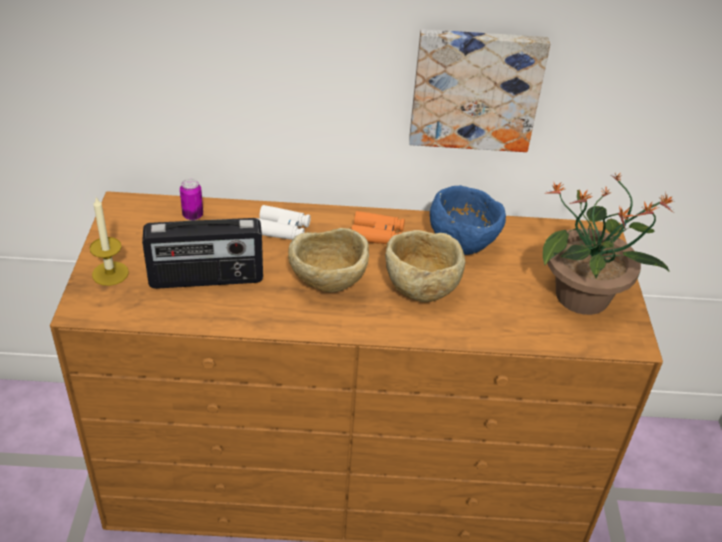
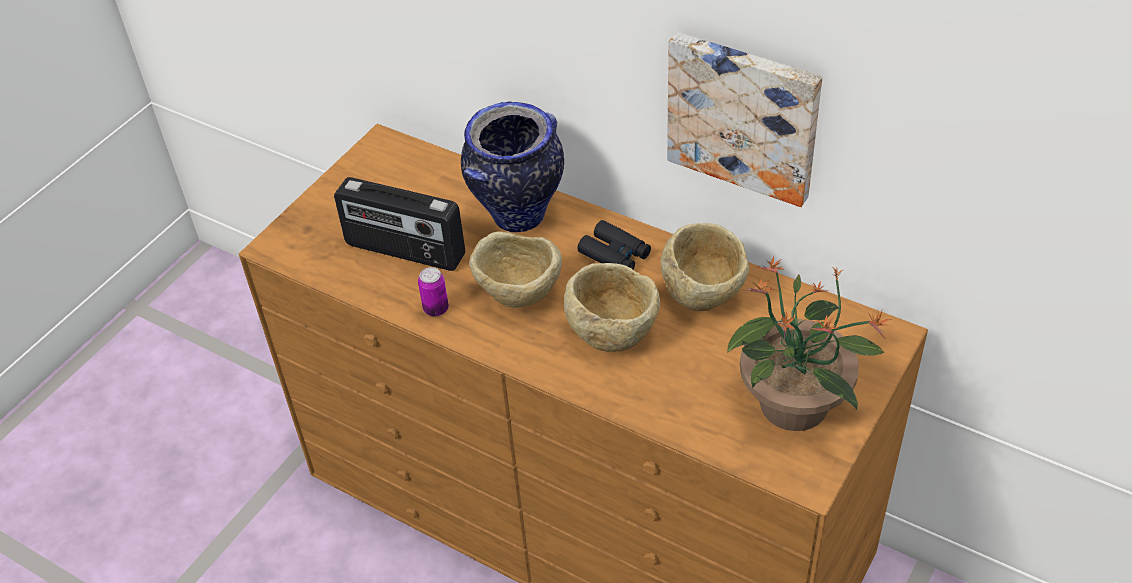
camera: 35 degrees right, 5 degrees up
candle [89,197,129,286] -> none
can [180,179,203,220] -> can moved to [418,267,449,316]
white binoculars [257,205,311,240] -> vase [461,102,564,233]
orange binoculars [352,211,405,244] -> black binoculars [577,220,651,270]
blue bowl [430,185,506,255] -> beige bowl [660,223,749,311]

